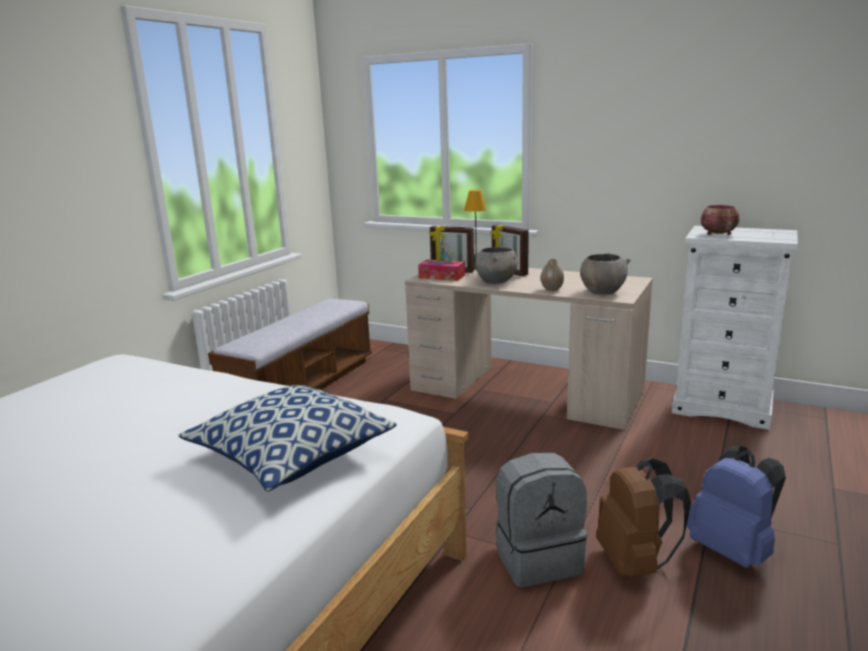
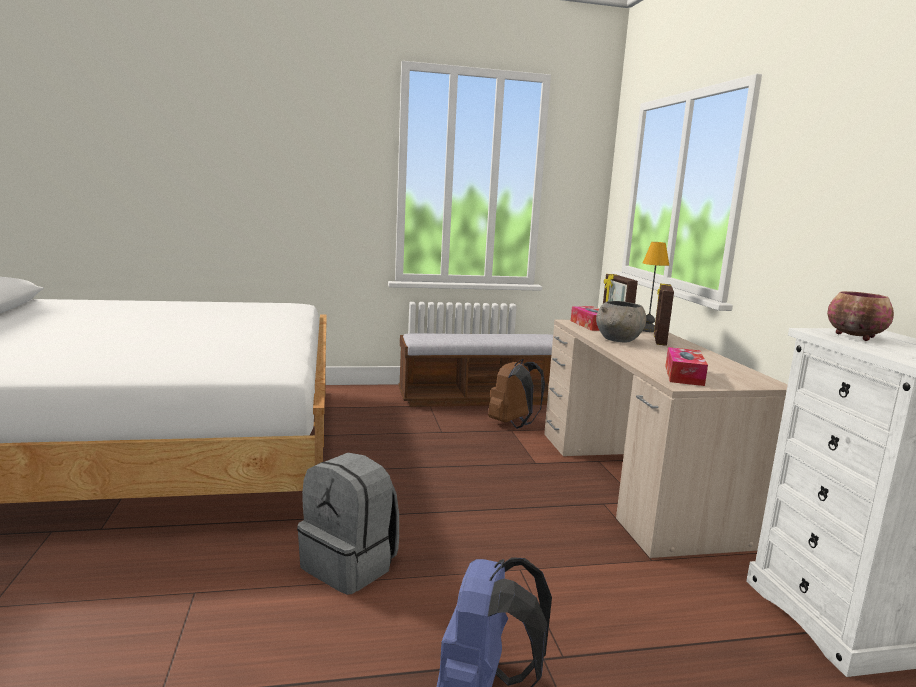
camera: 50 degrees right, 5 degrees down
pillow [178,385,396,491] -> none
vase [541,259,564,291] -> none
grey bowl [580,253,631,295] -> tissue box [665,347,708,386]
brown backpack [596,458,691,577] -> brown backpack moved to [488,359,545,429]

